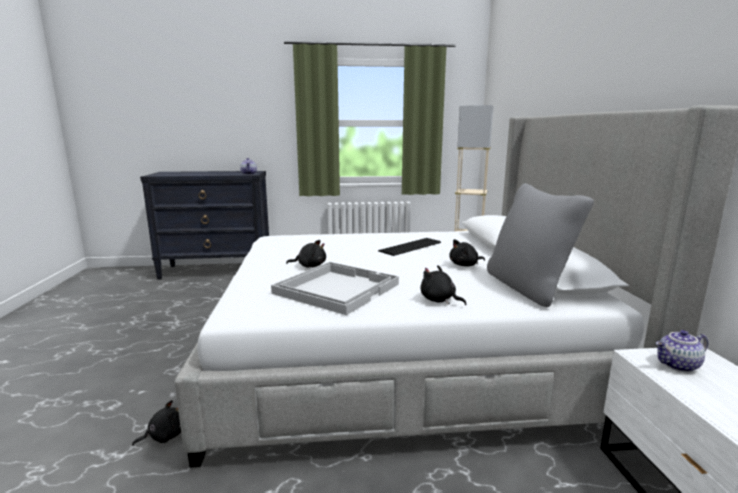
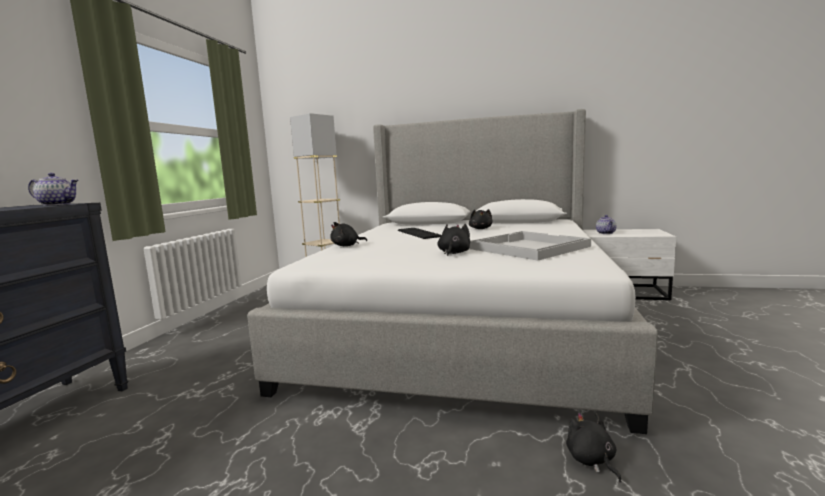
camera: 70 degrees left, 5 degrees down
black plush toy [420,265,466,305] -> black plush toy moved to [330,222,367,246]
grey pillow [487,183,594,307] -> none

